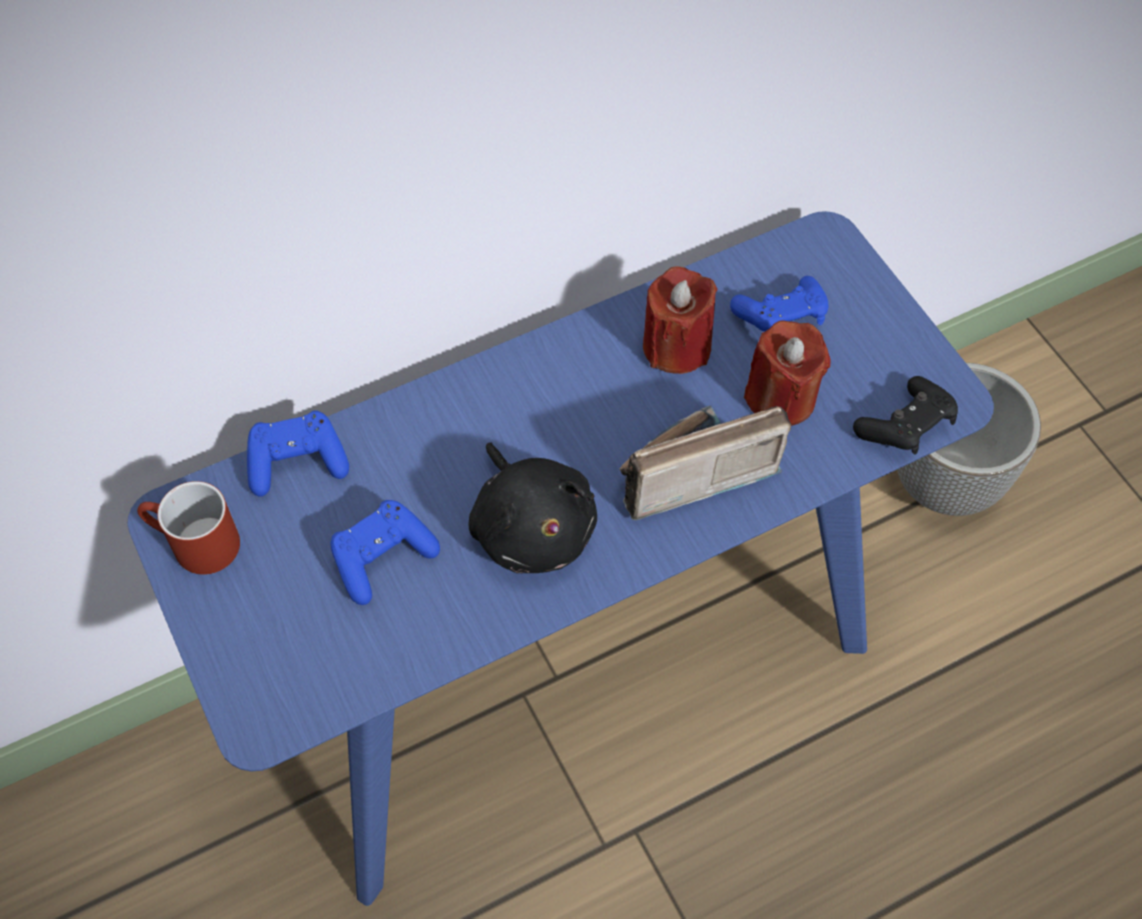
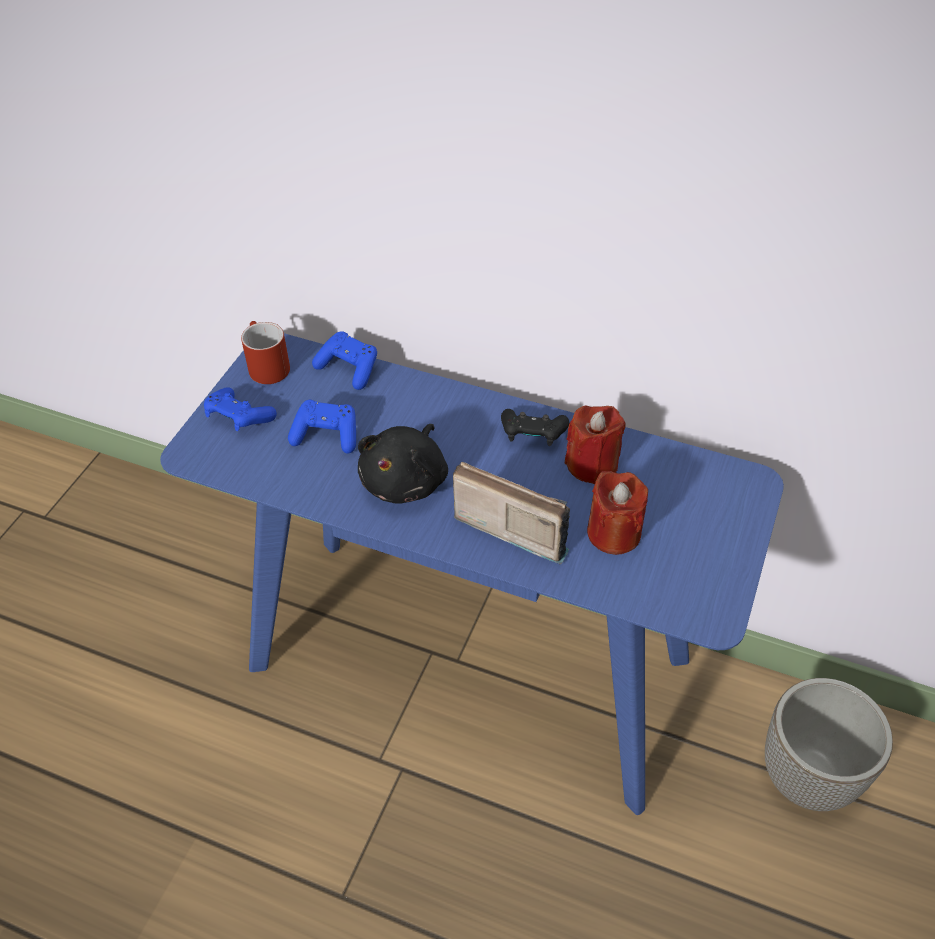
camera: 50 degrees right, 10 degrees down
blue game controller [730,276,828,332] -> blue game controller moved to [204,387,277,431]
black game controller [853,376,958,454] -> black game controller moved to [501,409,569,446]

